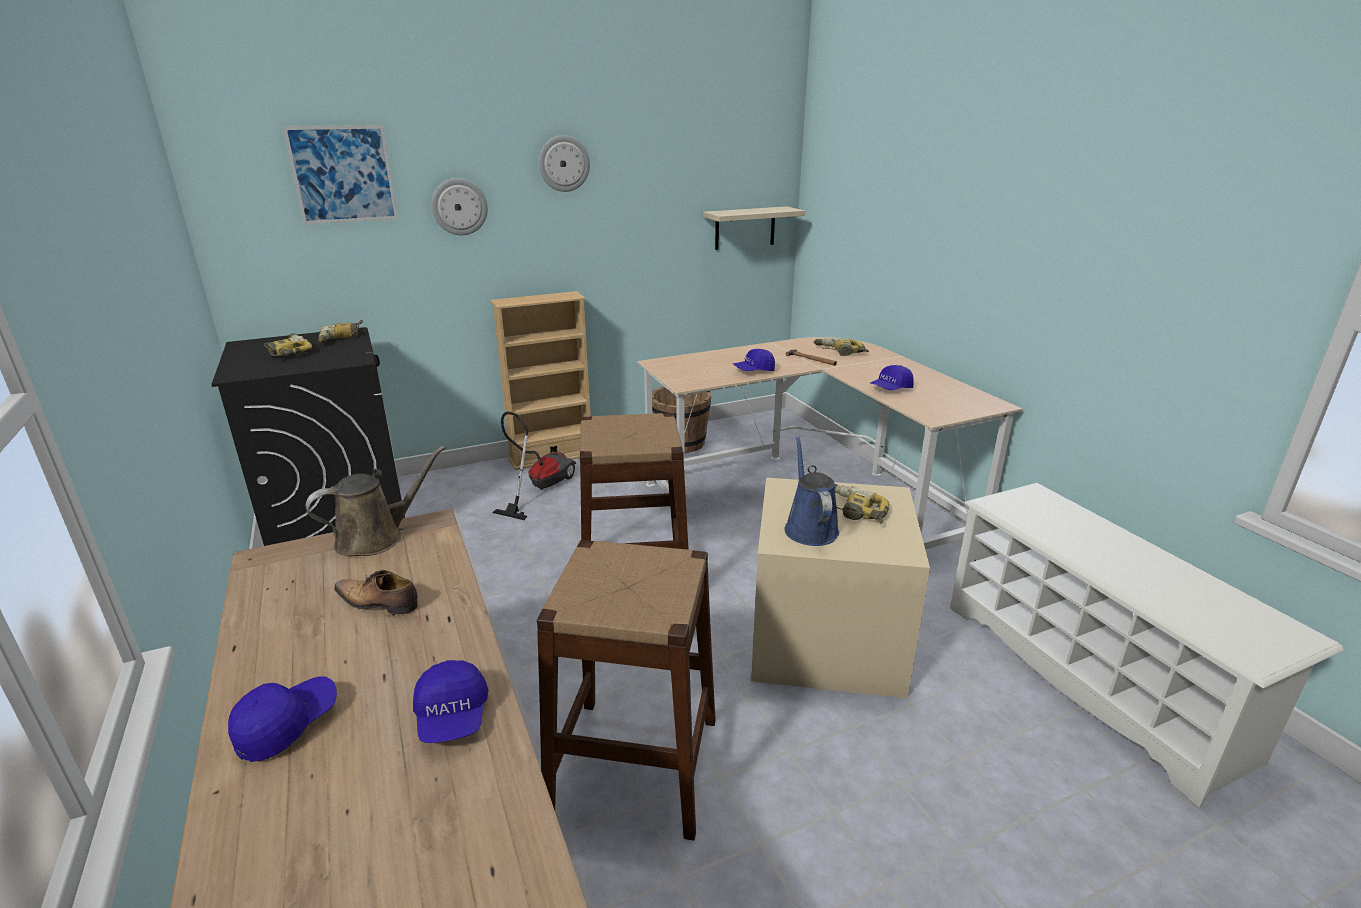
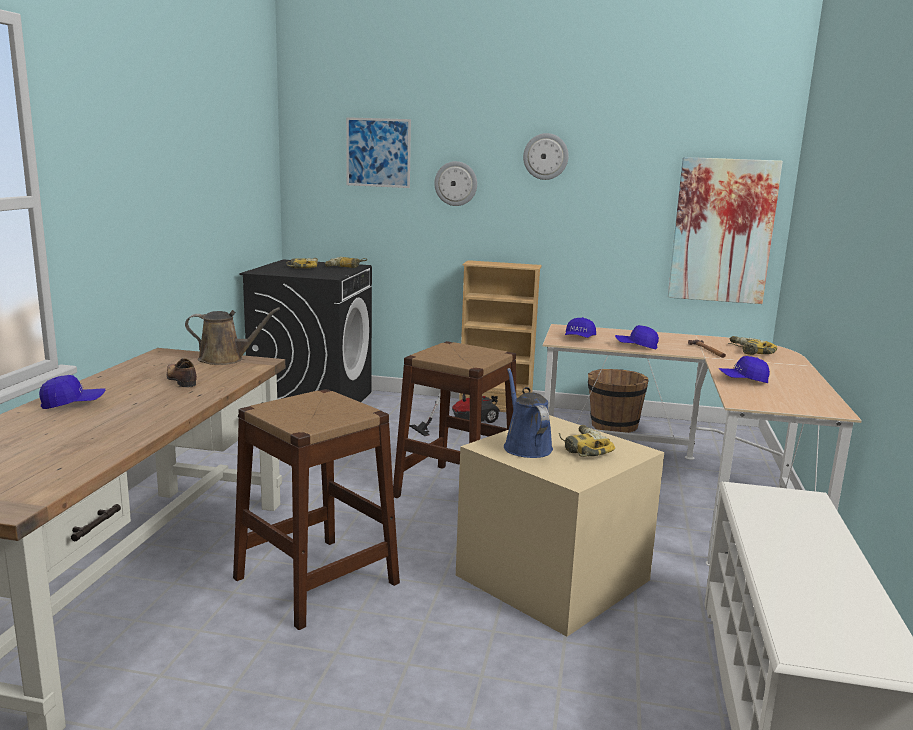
camera: 35 degrees right, 10 degrees down
blue cap [413,660,488,743] -> blue cap moved to [565,317,596,338]
beige shelf [703,206,805,250] -> picture [668,157,783,304]
blue watering can [784,436,839,546] -> blue watering can turned 45 degrees counterclockwise [504,368,553,458]

